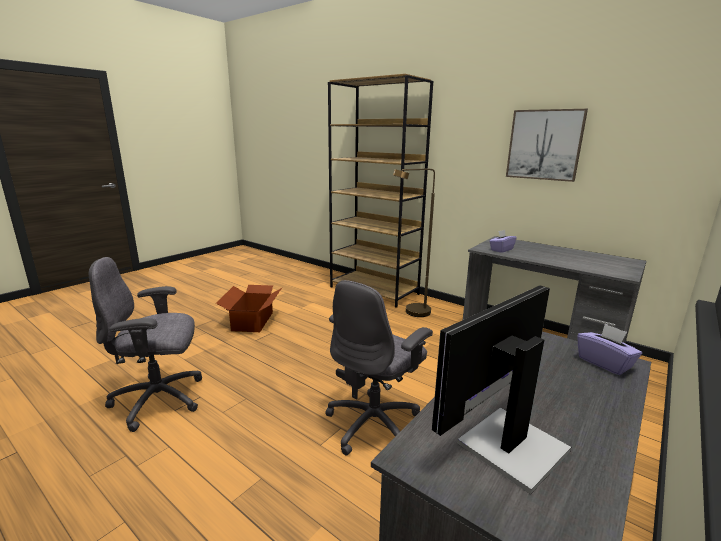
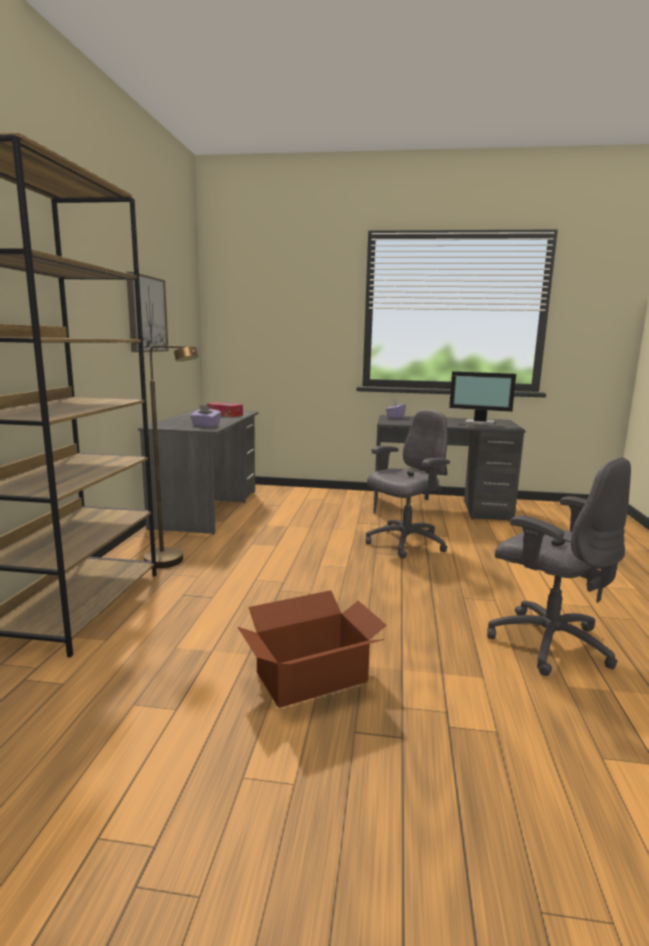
camera: 120 degrees left, 5 degrees down
grey office chair [325,280,433,455] -> grey office chair turned 45 degrees counterclockwise [366,410,450,559]
none -> tissue box [206,402,243,417]

